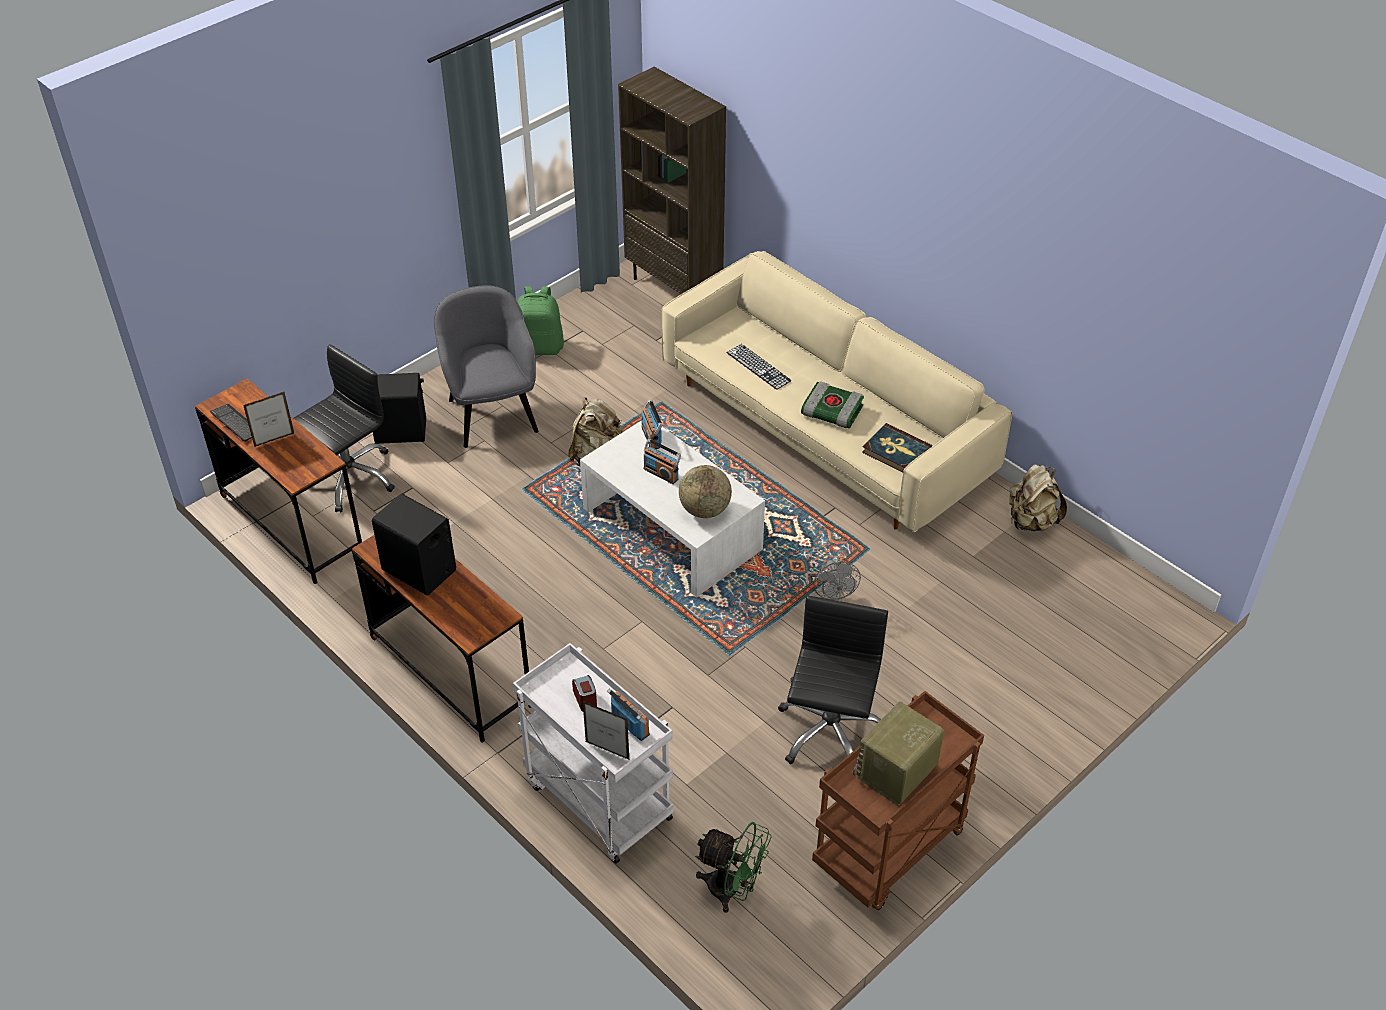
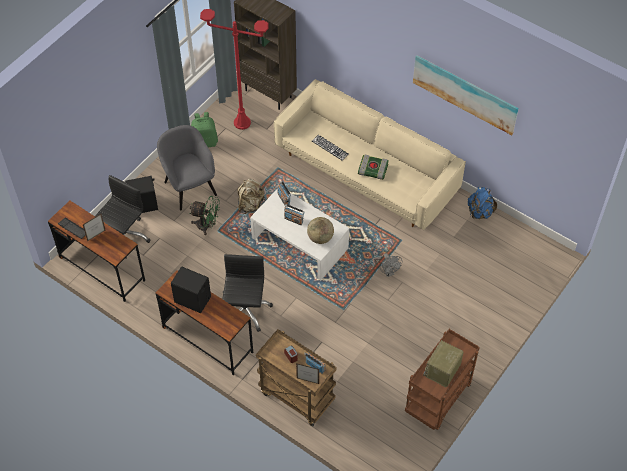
camera: 10 degrees left, 10 degrees up
white cart [513,643,674,864] -> brown cart [256,329,337,427]
green fan [695,822,772,913] -> green fan moved to [190,196,220,235]
black office chair [778,596,888,764] -> black office chair moved to [222,254,273,332]
book [862,423,932,473] -> none
beige backpack [1009,464,1067,531] -> blue backpack [468,187,497,219]
none -> red floor lamp [200,9,269,130]
none -> picture [413,55,519,135]

